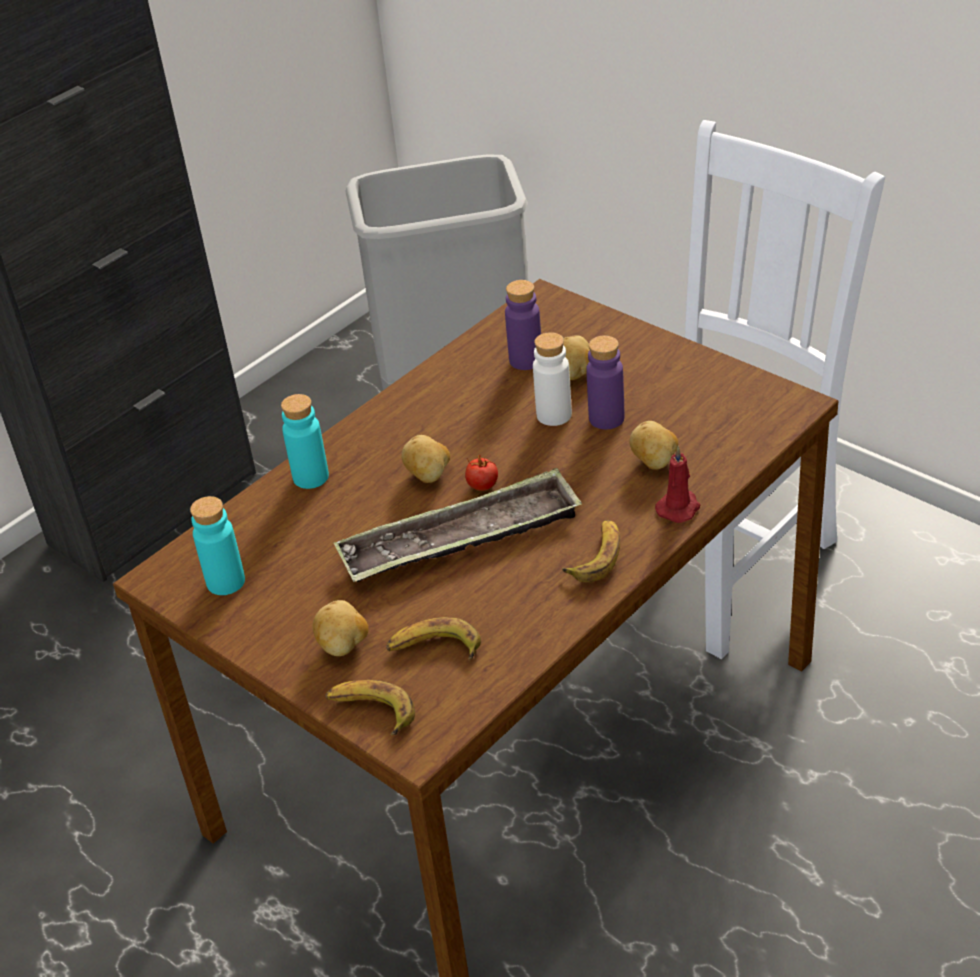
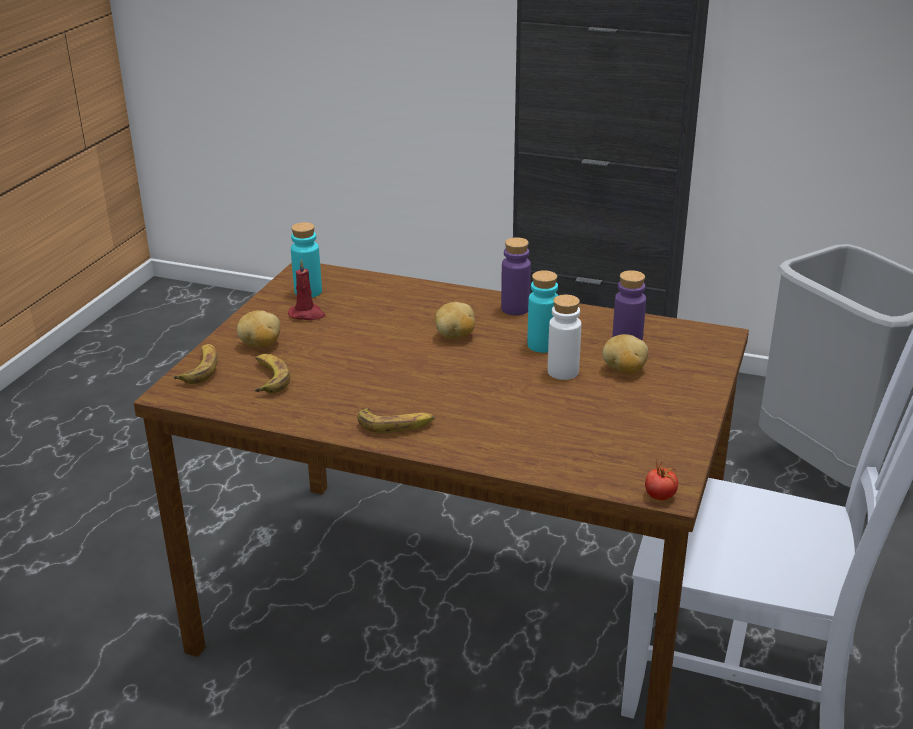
camera: 65 degrees right, 10 degrees down
turquoise bottle [281,394,329,489] -> turquoise bottle moved to [527,270,559,353]
tray [334,468,582,582] -> none
tomato [465,455,498,491] -> tomato moved to [645,459,678,500]
purple bottle [586,335,624,430] -> purple bottle moved to [501,237,531,315]
potato [630,421,678,470] -> none
red candle [655,446,700,523] -> red candle moved to [288,259,325,320]

